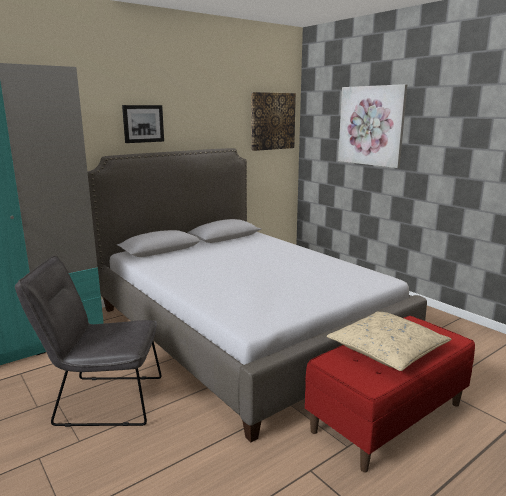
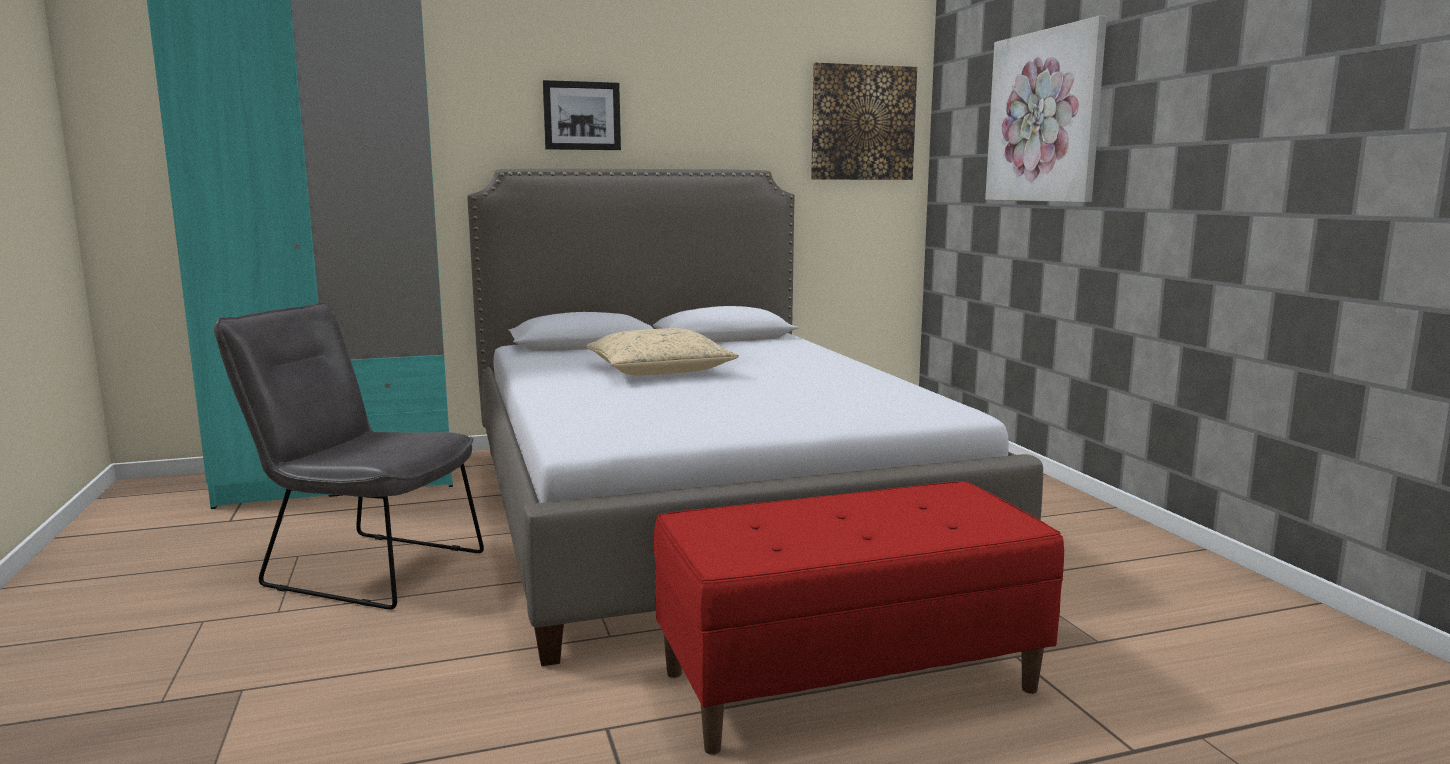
camera: 20 degrees right, 5 degrees down
beige pillow [327,311,451,371] -> beige pillow moved to [586,328,739,375]

